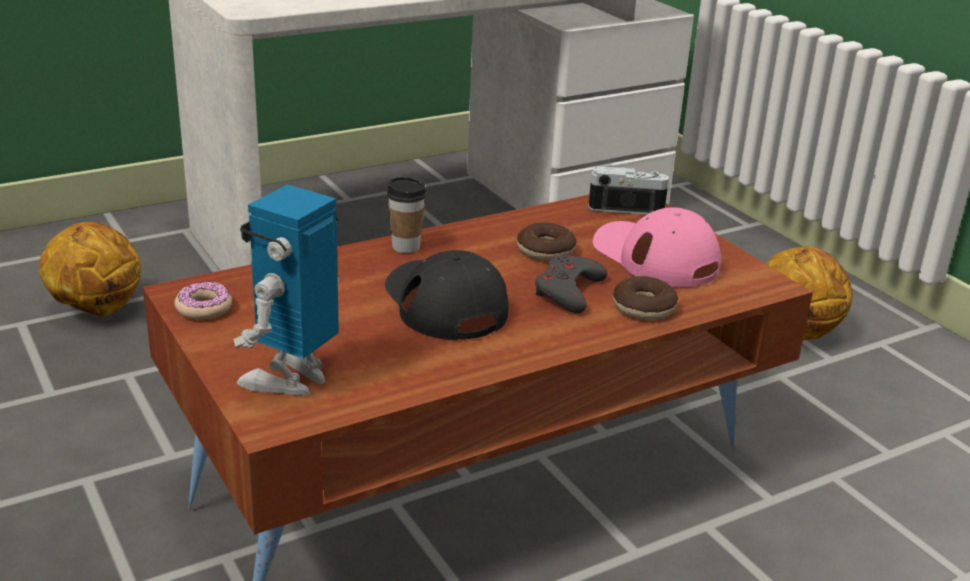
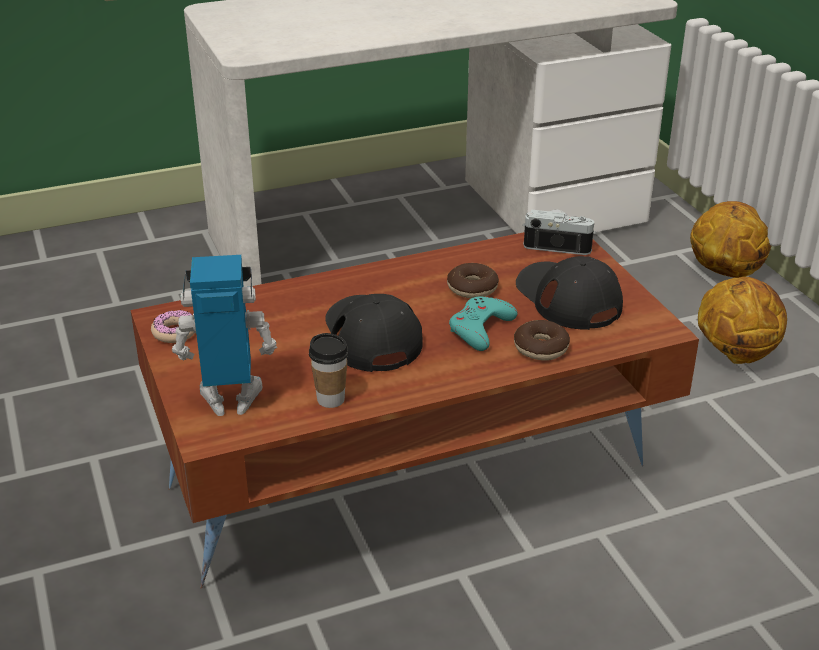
camera: 10 degrees right, 5 degrees up
basketball [39,222,141,316] -> basketball moved to [690,201,771,278]
toy robot [233,184,339,395] -> toy robot turned 45 degrees clockwise [172,255,277,416]
cup [387,177,427,253] -> cup moved to [309,333,349,408]
grey game controller [535,256,607,313] -> turquoise game controller [449,297,518,351]
pink cap [593,207,721,287] -> black cap [516,256,623,330]

